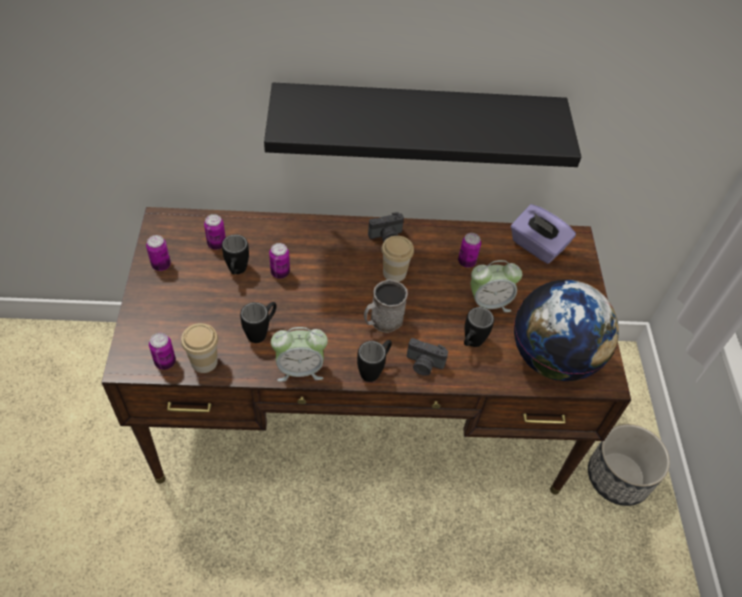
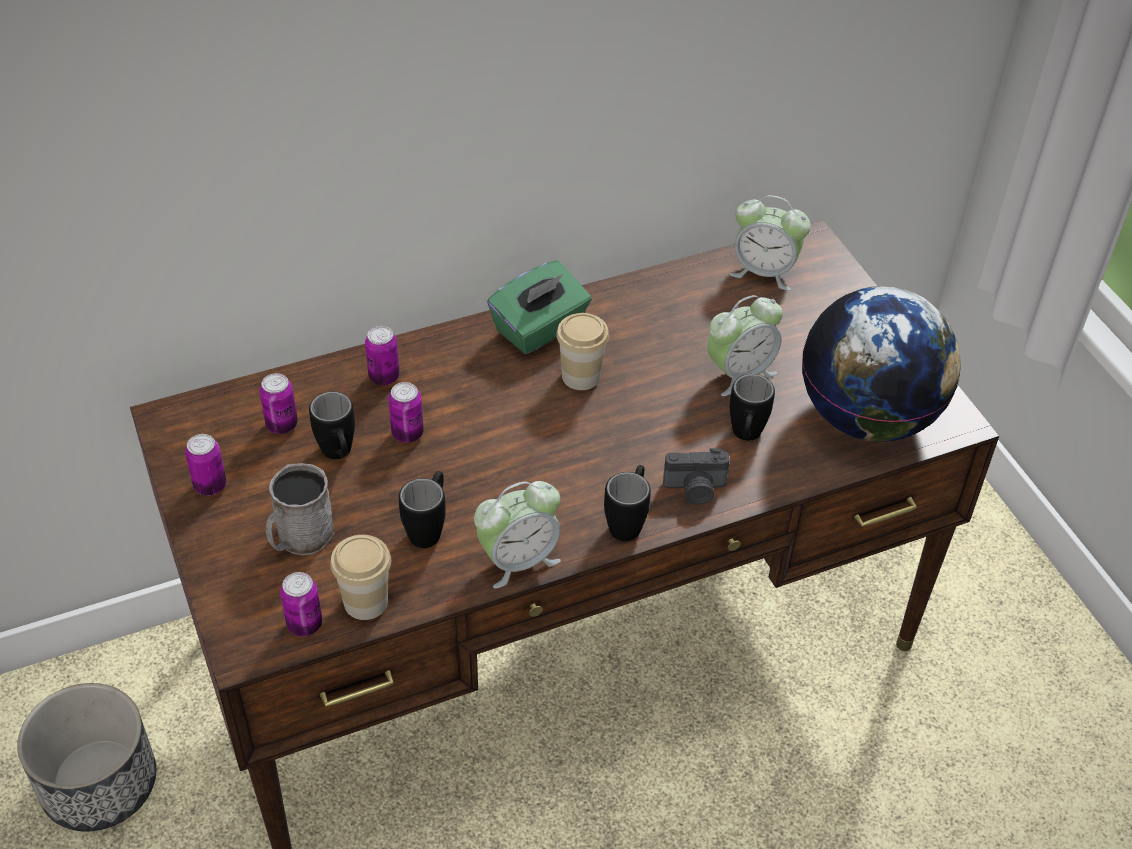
camera: 20 degrees left, 5 degrees down
black shelf [264,83,581,167] -> none
grey mug [364,279,408,333] -> grey mug moved to [266,463,334,555]
camera [368,212,404,243] -> green tissue box [487,261,592,354]
can [458,233,481,268] -> can moved to [365,326,400,385]
purple tissue box [511,204,576,264] -> alarm clock [730,195,811,291]
planter [588,424,670,506] -> planter moved to [17,683,156,831]

